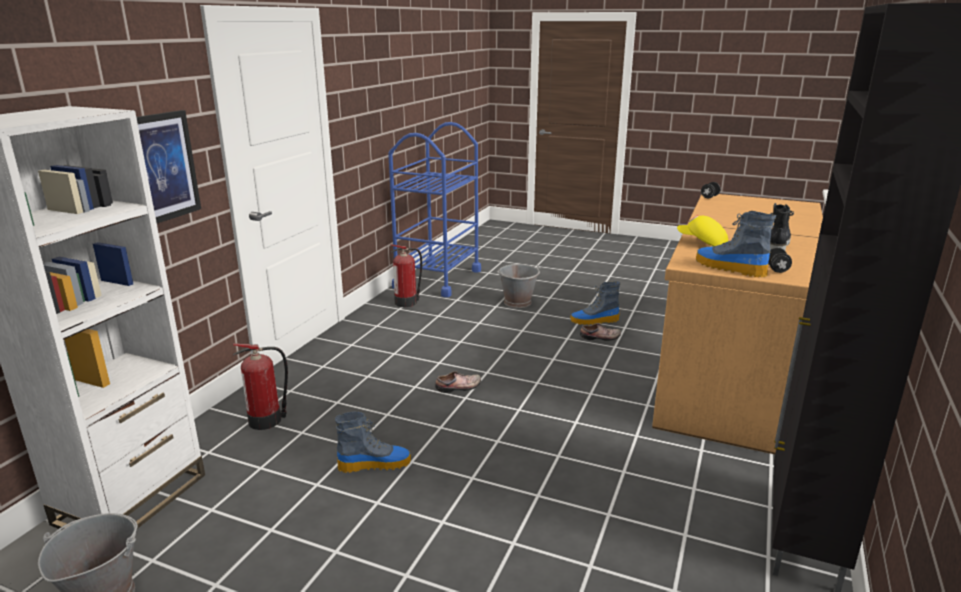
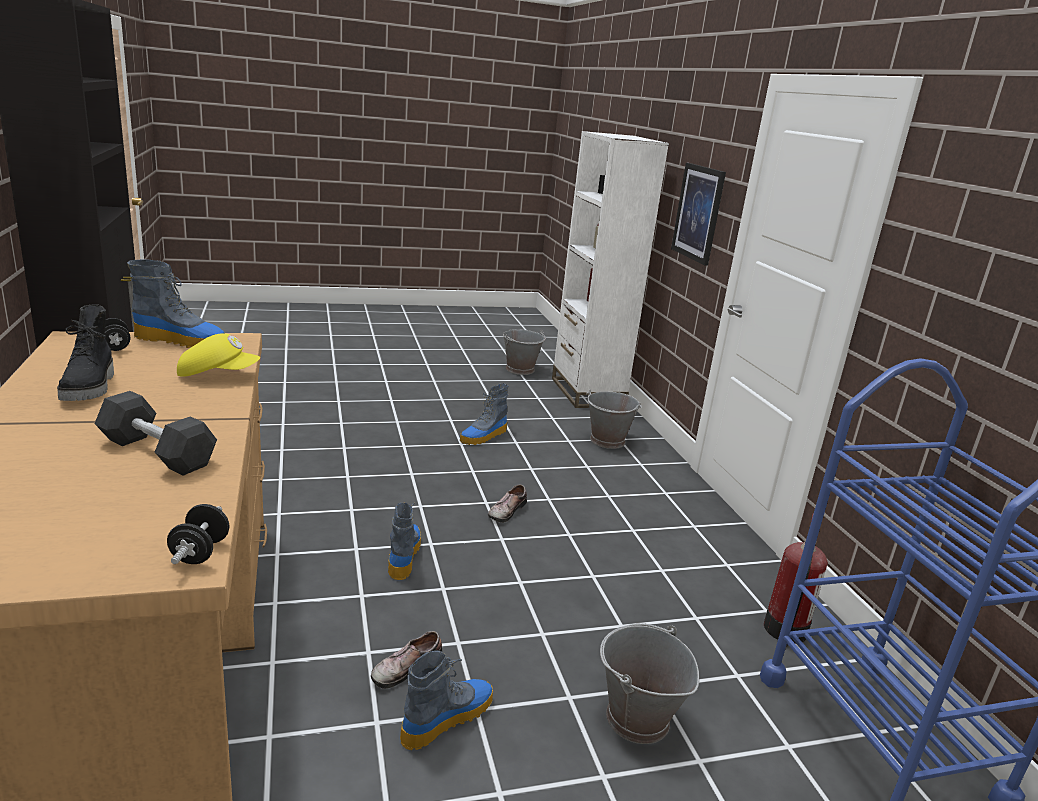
camera: 140 degrees right, 0 degrees up
fire extinguisher [232,343,288,430] -> grey bucket [586,390,642,449]
none -> black dumbbell [94,391,217,476]
none -> boot [388,503,421,580]

